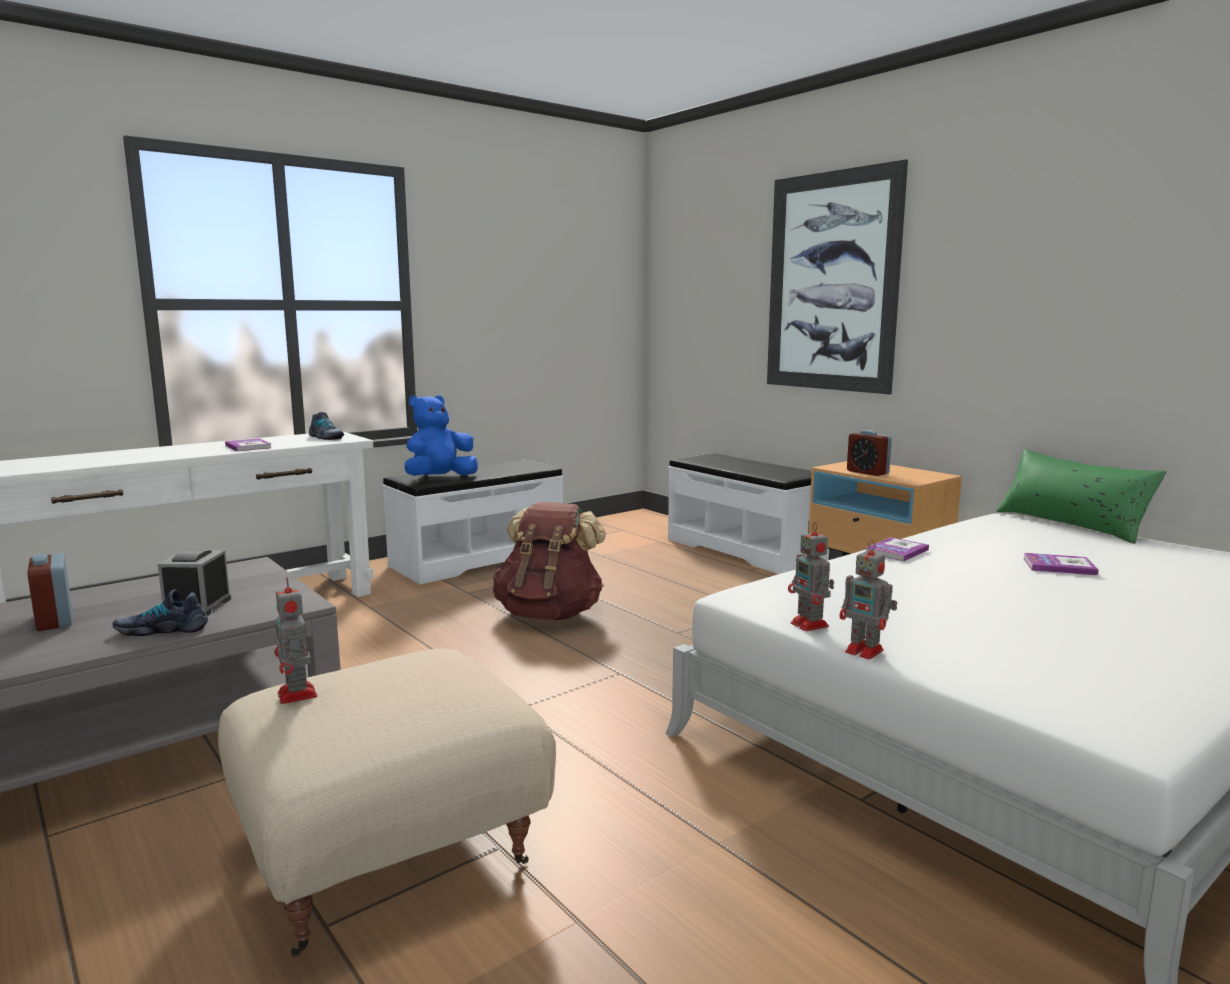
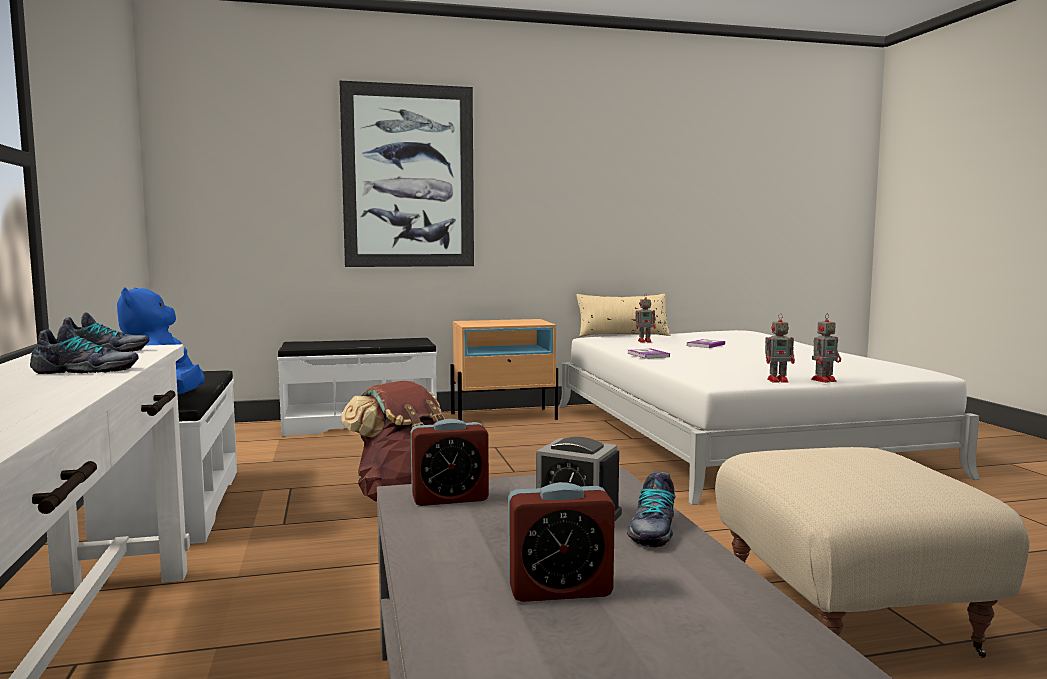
camera: 65 degrees left, 5 degrees down
book [225,438,271,451] -> shoe [30,324,139,374]
toy robot [274,577,317,704] -> toy robot moved to [636,293,656,342]
alarm clock [847,430,892,476] -> alarm clock moved to [411,419,489,506]
green pillow [996,449,1166,544] -> beige pillow [576,294,671,337]

